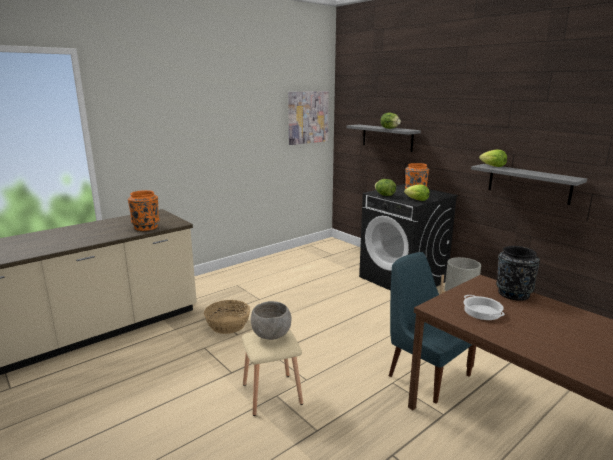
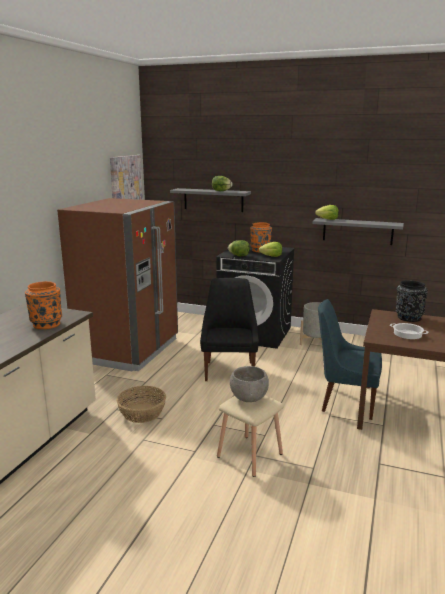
camera: 30 degrees left, 0 degrees up
none -> brown fridge [57,198,178,371]
none -> black chair [200,278,259,381]

